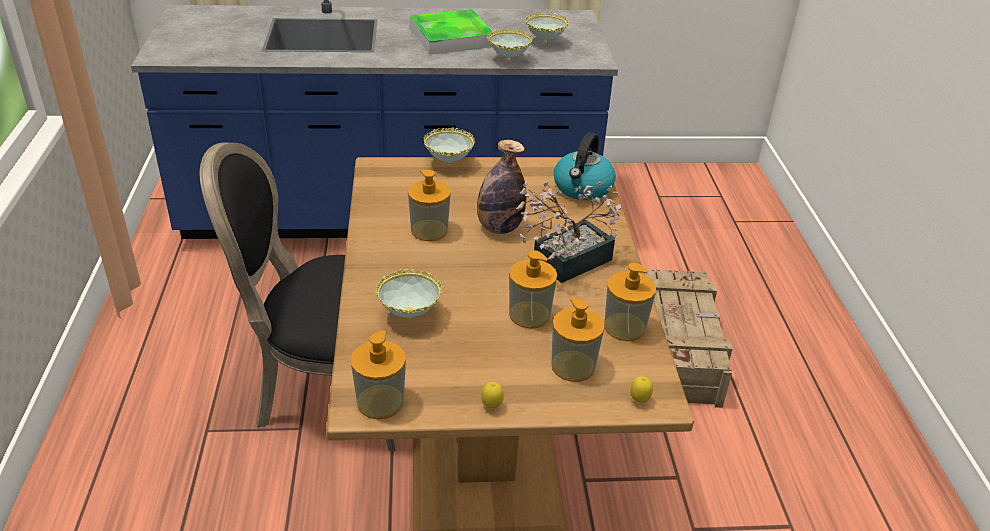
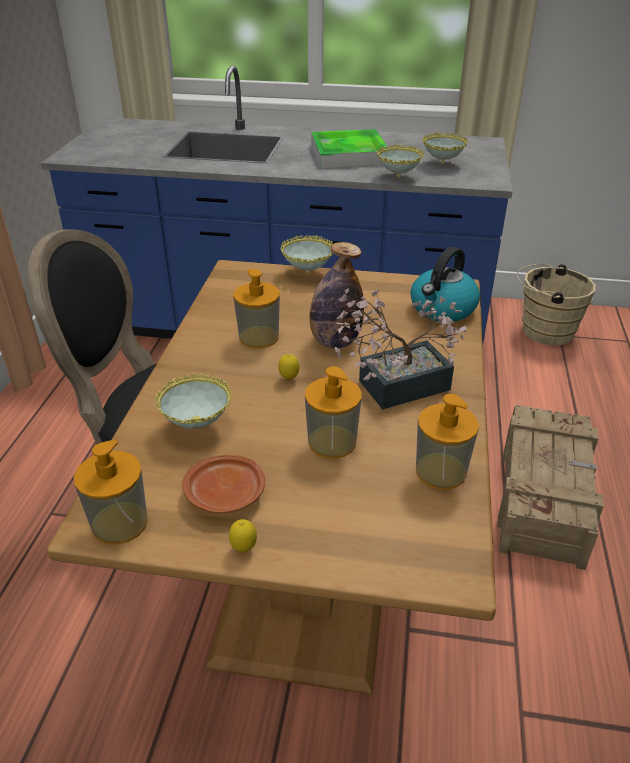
camera: 15 degrees right, 0 degrees up
soap dispenser [551,298,604,382] -> none
lemon [630,376,653,403] -> lemon moved to [279,354,299,380]
none -> brown plate [182,455,265,513]
none -> beige bucket [517,264,596,345]

